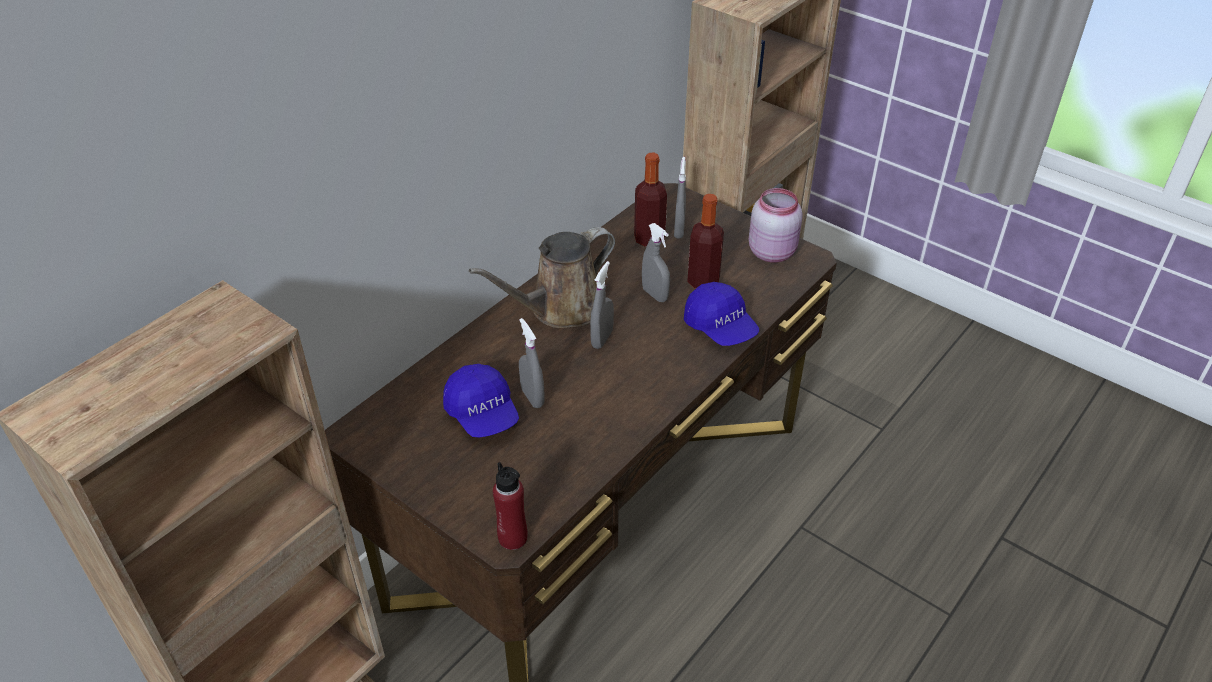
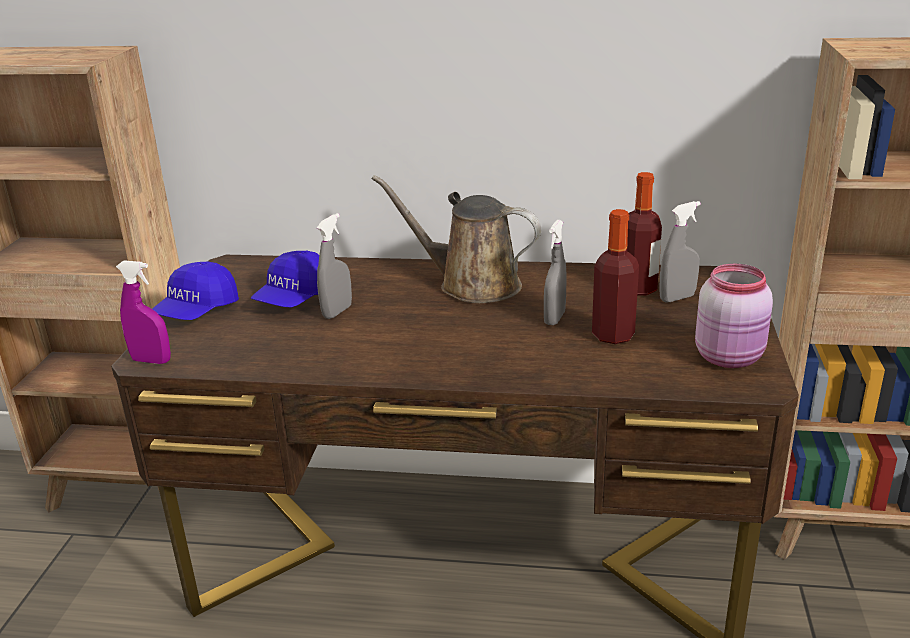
camera: 60 degrees right, 15 degrees down
red bottle [493,462,527,550] -> purple spray bottle [116,260,171,364]
grey spray bottle [590,261,614,349] -> none
blue cap [684,282,759,346] -> blue cap moved to [152,262,239,320]

